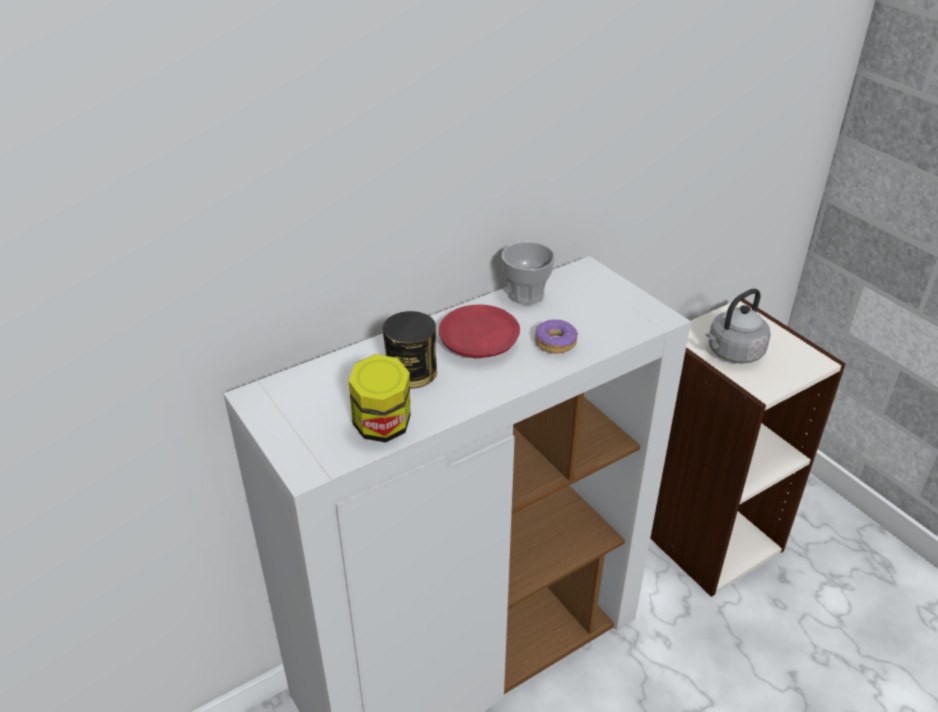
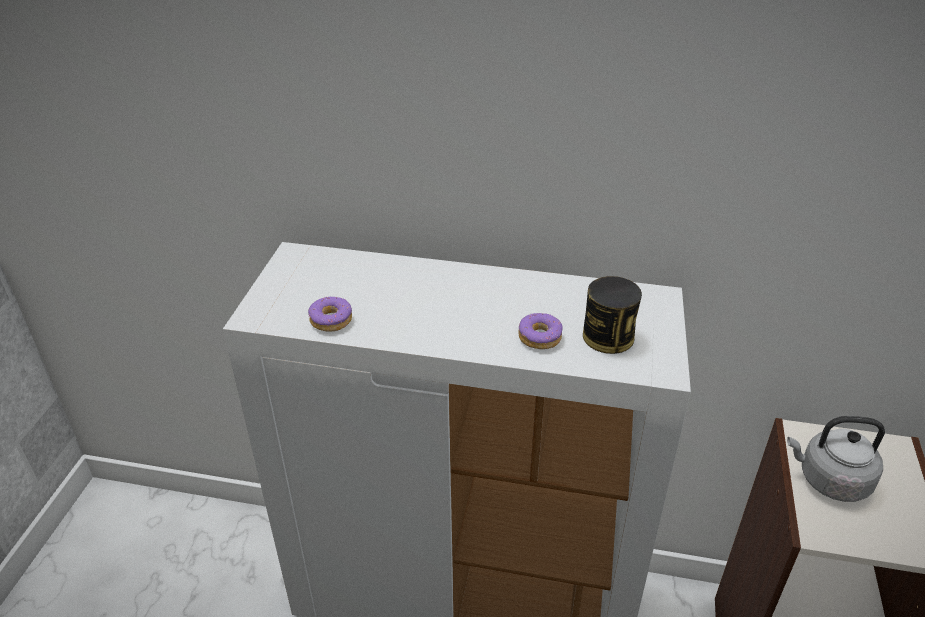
camera: 45 degrees right, 0 degrees up
jar [349,354,410,443] -> donut [308,297,352,331]
can [383,311,437,389] -> can moved to [583,276,642,354]
red plate [439,305,520,358] -> none
cup [502,242,555,305] -> none

